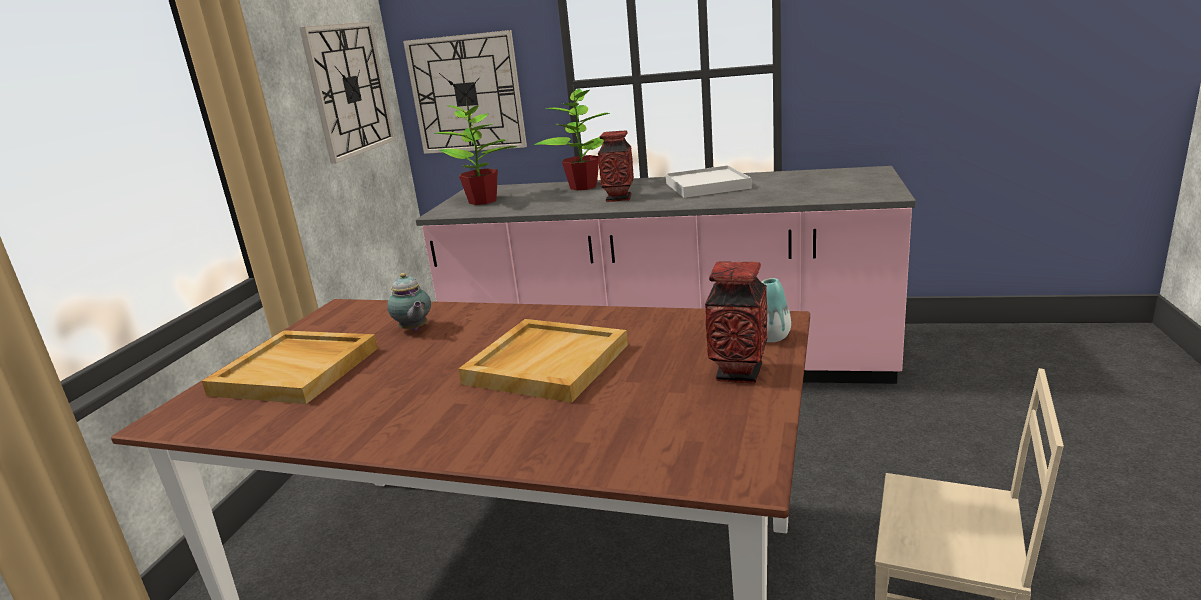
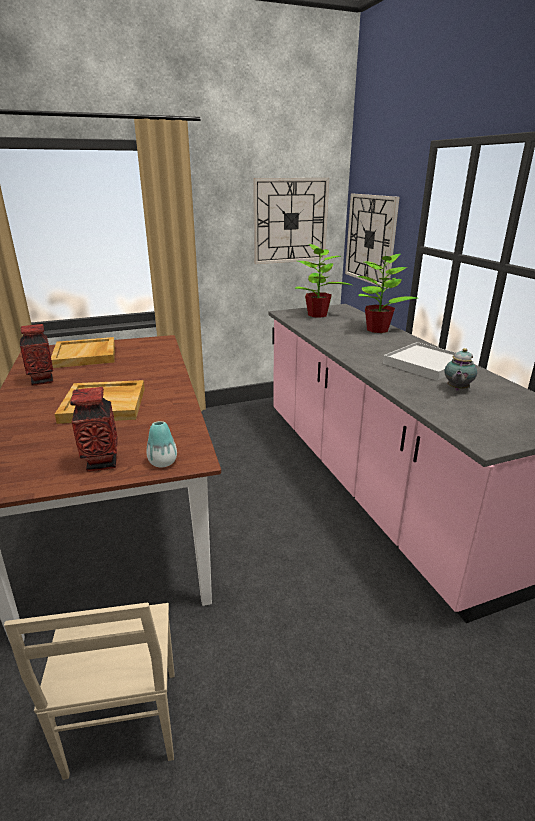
camera: 55 degrees right, 5 degrees up
teapot [387,273,431,331] -> teapot moved to [444,348,477,390]
vase [598,130,634,202] -> vase moved to [20,324,53,386]

